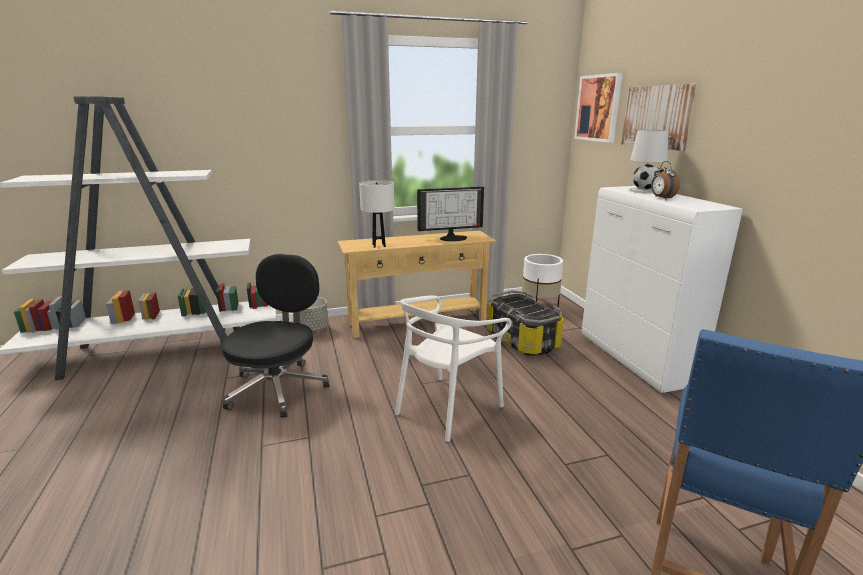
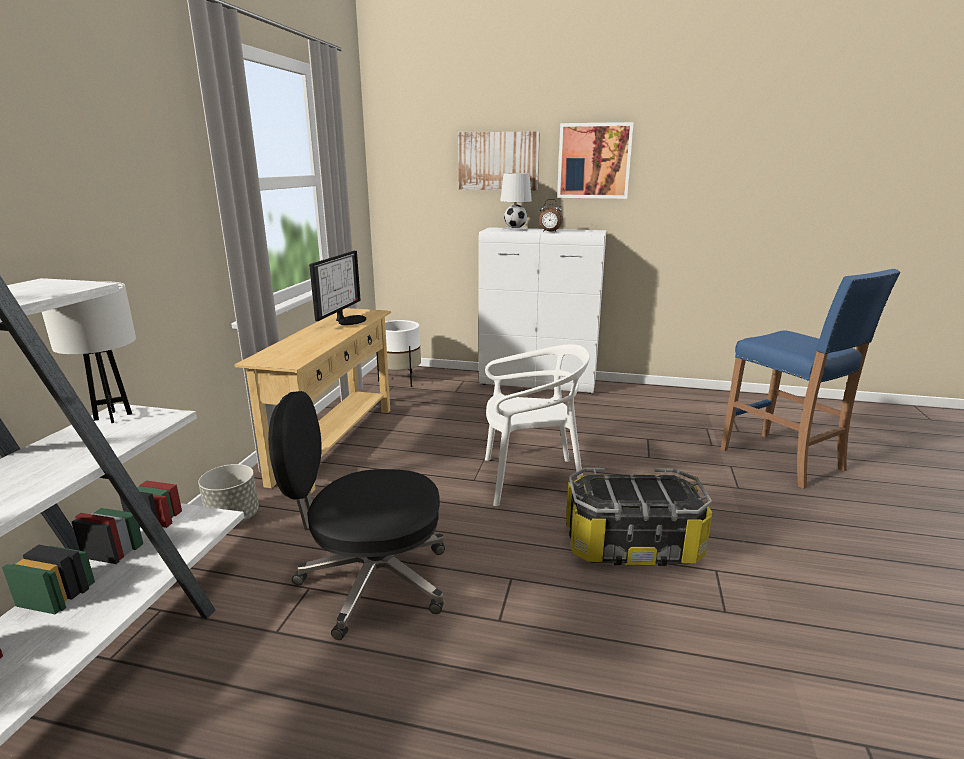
camera: 60 degrees left, 0 degrees up
black office chair [222,254,330,418] -> black office chair turned 45 degrees counterclockwise [268,391,445,640]
white table lamp [359,180,394,248] -> white table lamp moved to [42,281,136,423]
white chair [395,295,512,442] -> white chair turned 75 degrees counterclockwise [485,344,590,506]
storage box [487,291,564,356] -> storage box moved to [566,468,713,566]
picture [574,73,622,143] -> picture moved to [557,122,634,199]

